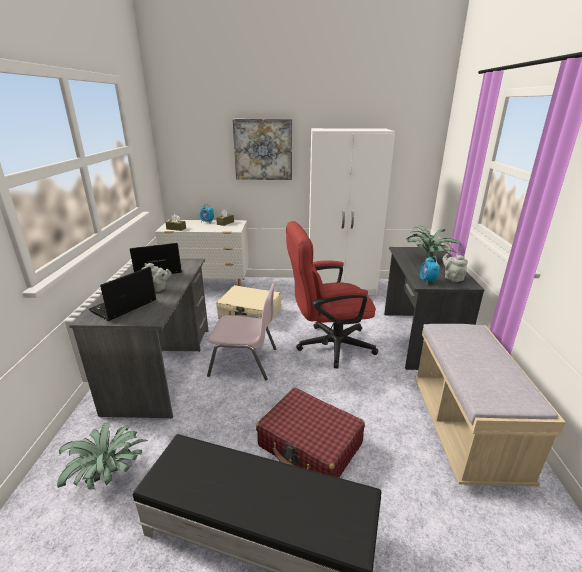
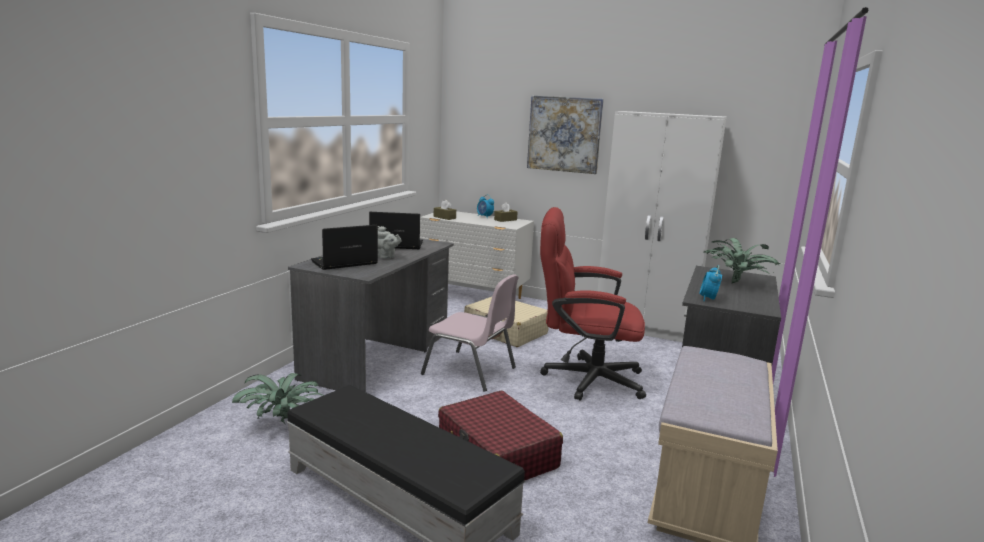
camera: 20 degrees right, 10 degrees down
grey teapot [442,254,468,282] -> none

